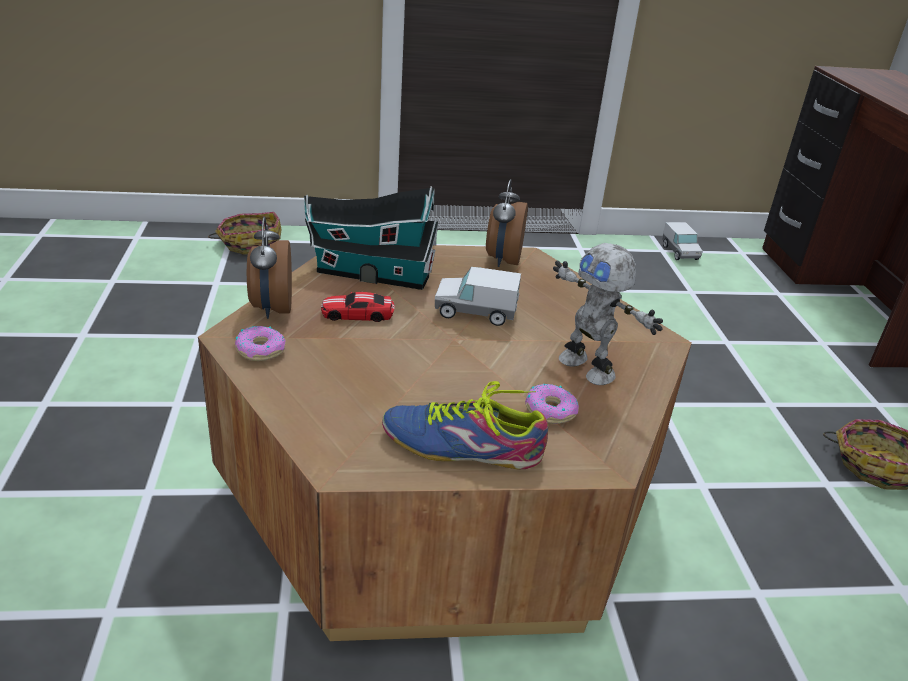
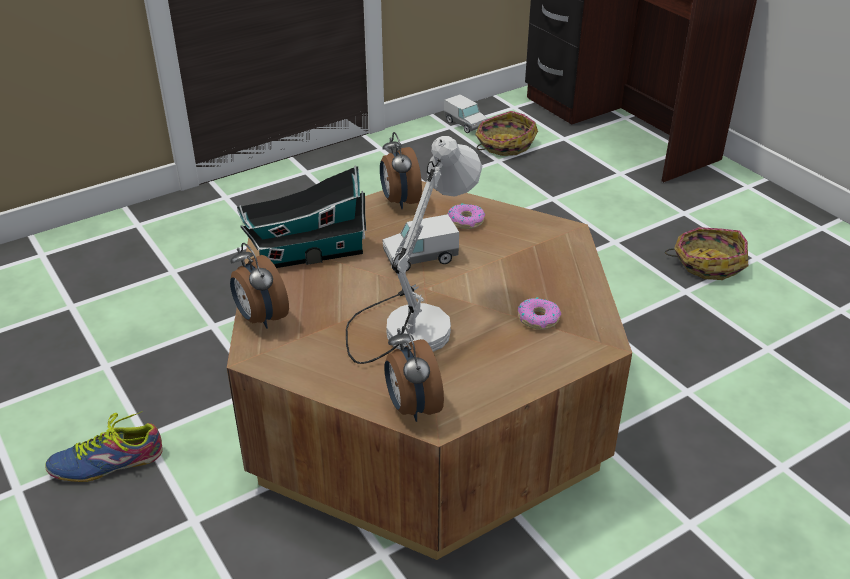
camera: 25 degrees left, 5 degrees up
basket [208,212,282,255] -> basket moved to [475,111,538,156]
donut [235,326,286,361] -> donut moved to [448,203,485,229]
toy car [321,292,395,322] -> none
shoe [382,381,548,469] -> shoe moved to [45,411,163,482]
toy robot [553,243,663,385] -> none
none -> white table lamp [346,136,483,364]
none -> alarm clock [384,326,444,422]

